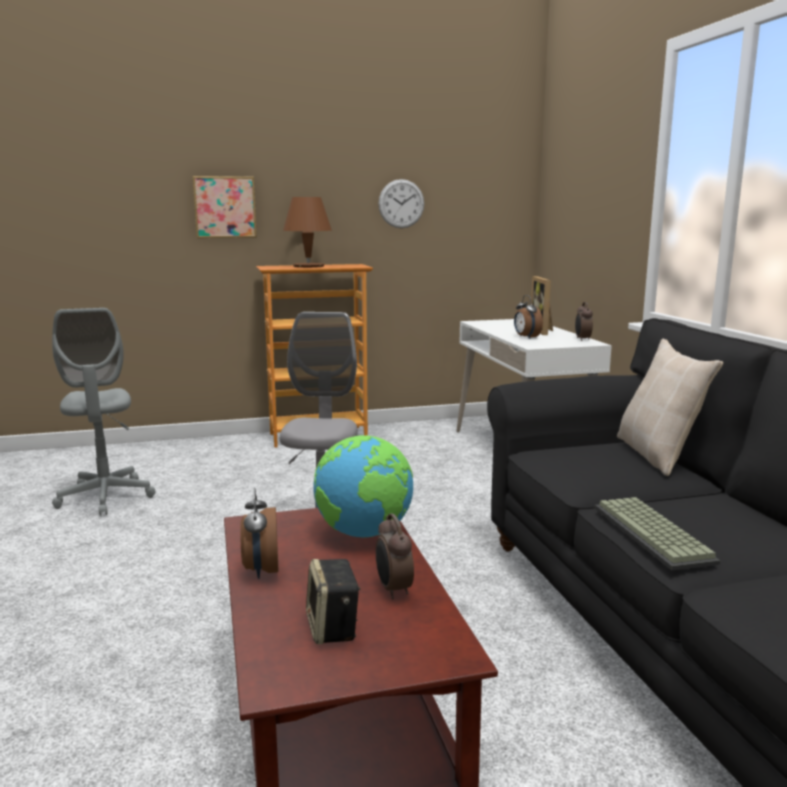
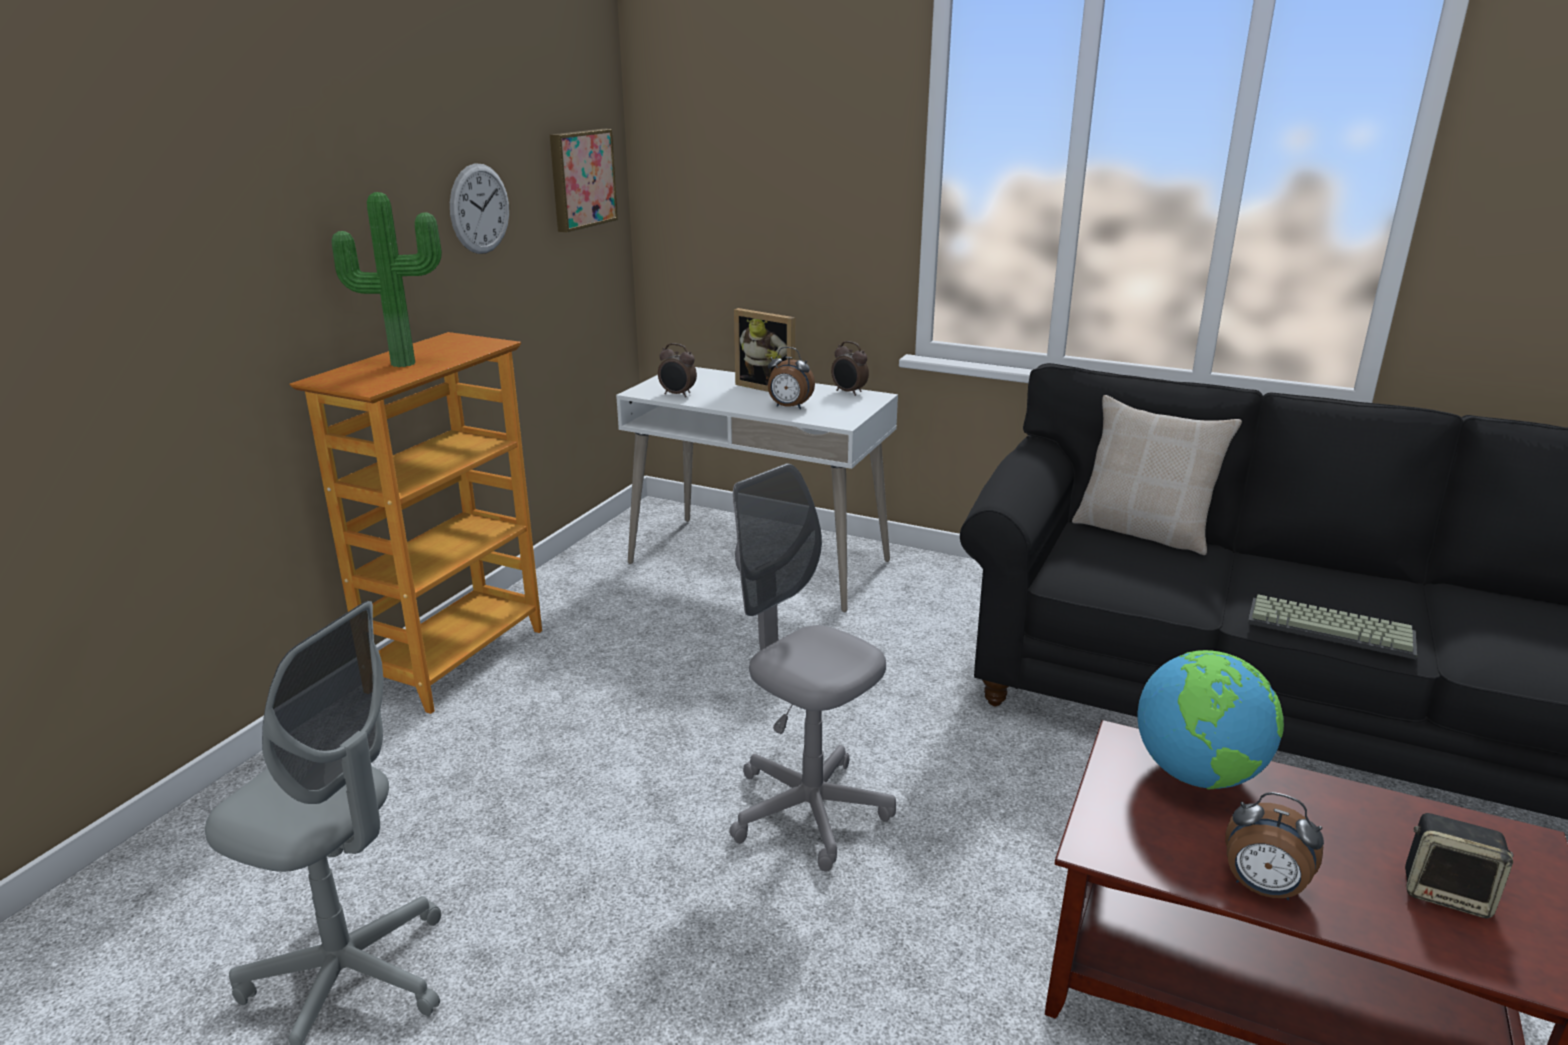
camera: 50 degrees left, 10 degrees up
picture [192,176,257,238] -> picture moved to [550,129,618,232]
brown table lamp [283,197,332,268] -> potted plant [332,192,442,367]
alarm clock [376,513,414,599] -> alarm clock moved to [658,343,697,397]

